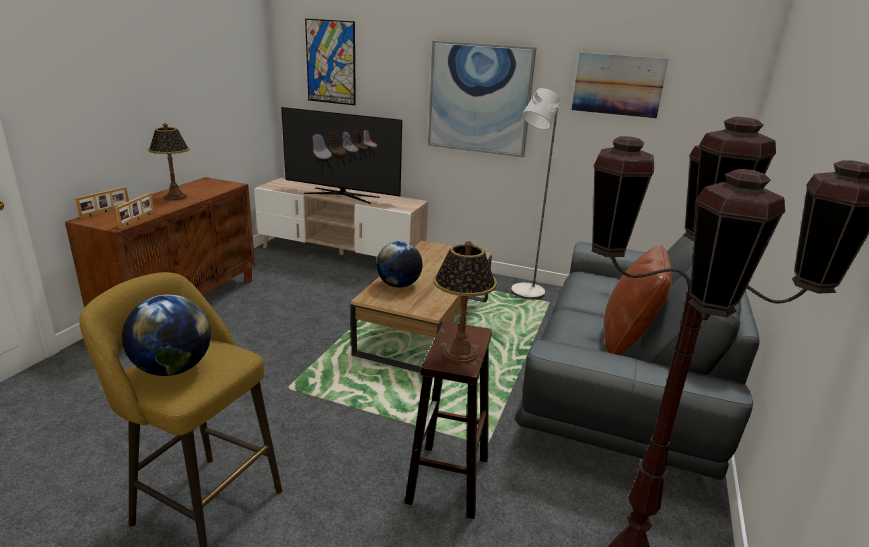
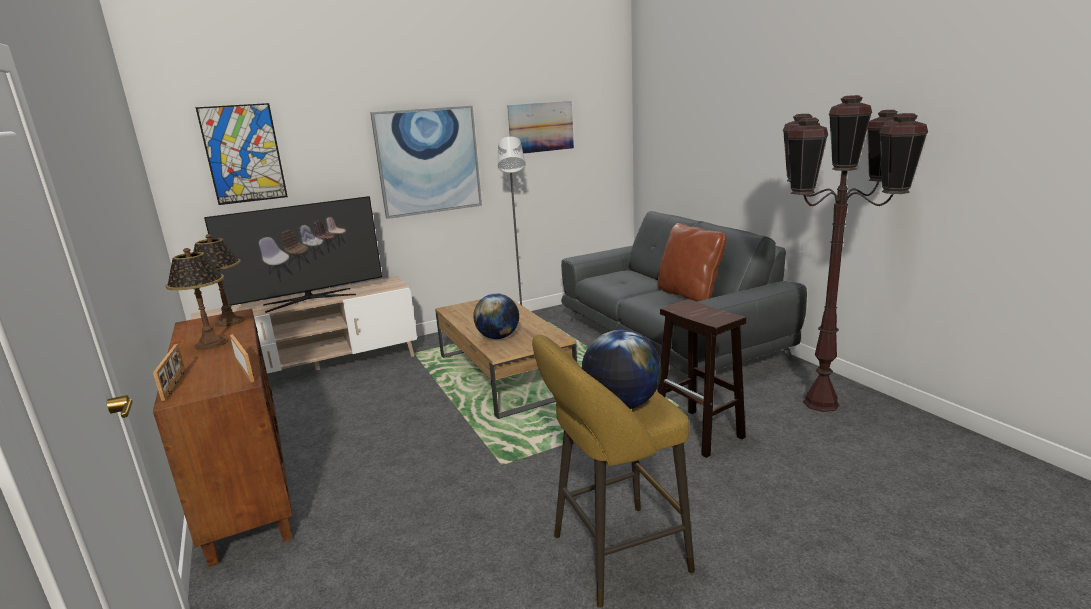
camera: 45 degrees left, 5 degrees down
table lamp [433,241,497,363] -> table lamp moved to [193,234,244,327]

